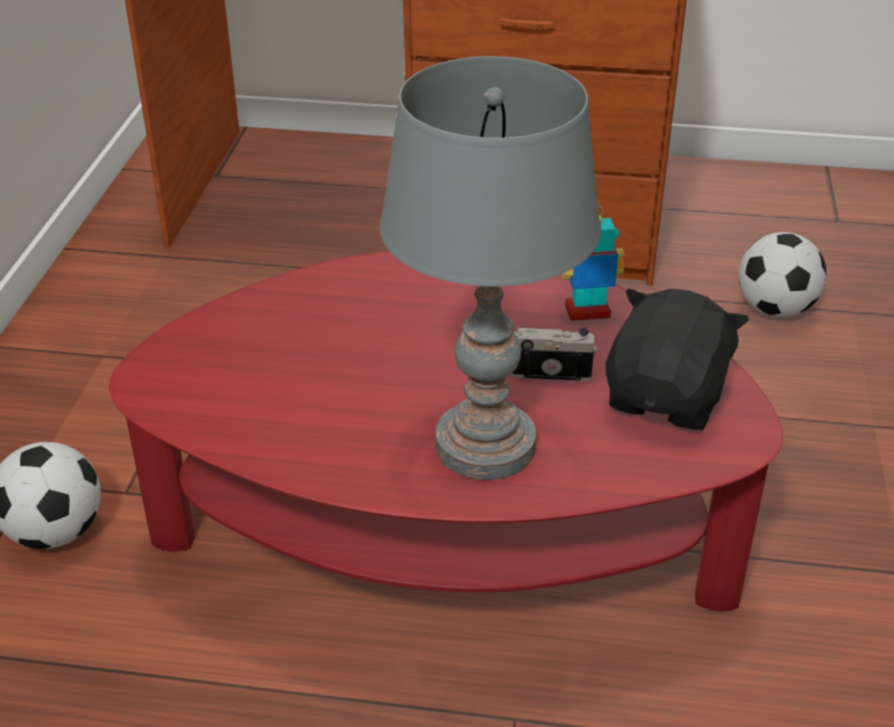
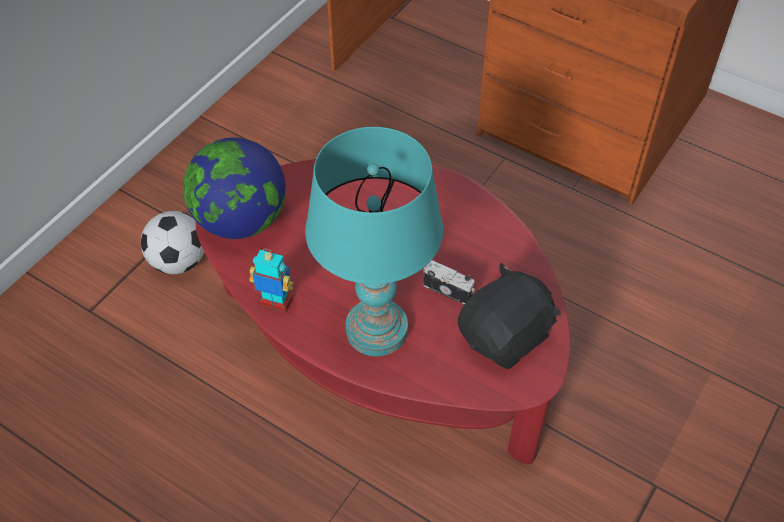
camera: 25 degrees right, 15 degrees up
grey table lamp [380,56,601,480] -> turquoise table lamp [305,127,443,357]
toy robot [562,206,624,321] -> toy robot moved to [250,249,294,312]
football [739,232,827,317] -> none
none -> globe [183,137,286,239]

